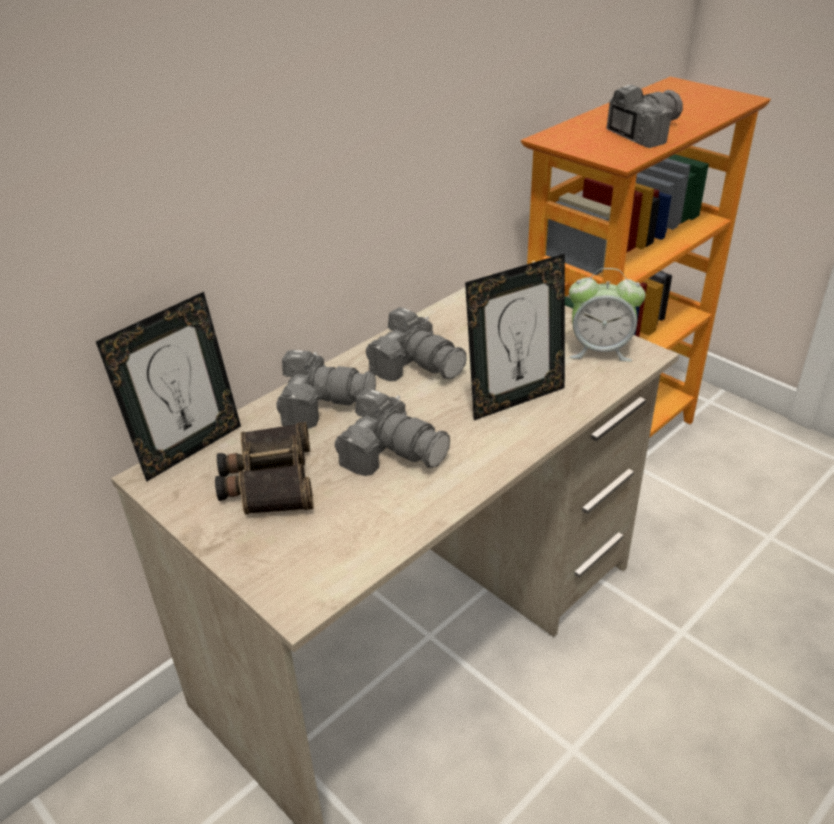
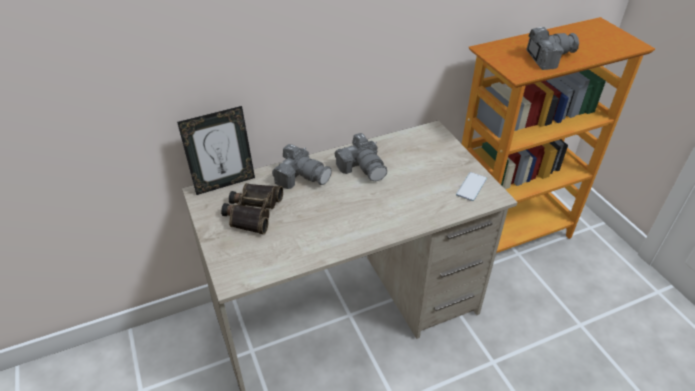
camera: 20 degrees right, 5 degrees up
camera [335,389,450,476] -> none
picture frame [465,254,565,420] -> none
alarm clock [569,268,645,362] -> phone [456,172,487,201]

